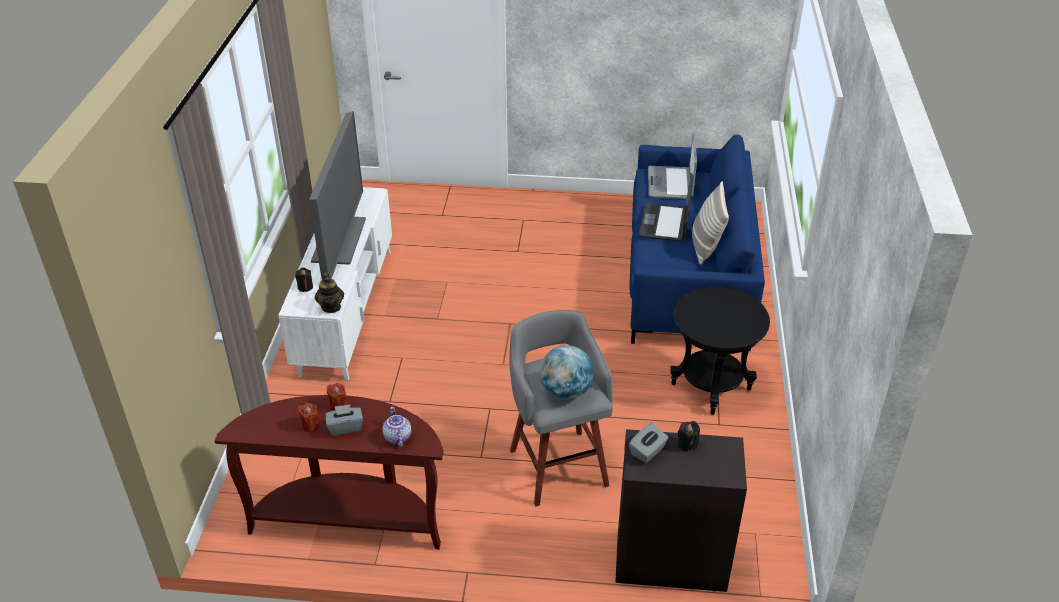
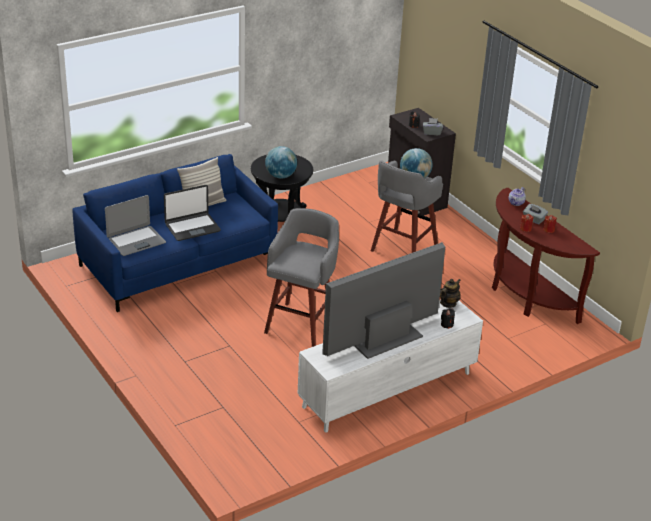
camera: 130 degrees left, 5 degrees down
none -> grey stool [264,208,339,347]
none -> globe [265,146,297,178]

